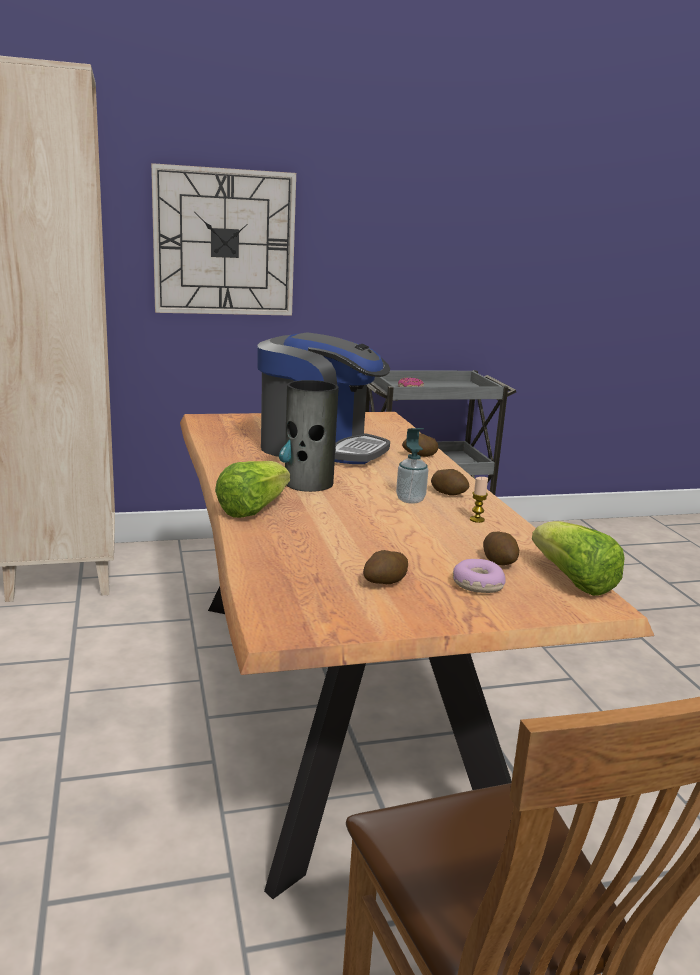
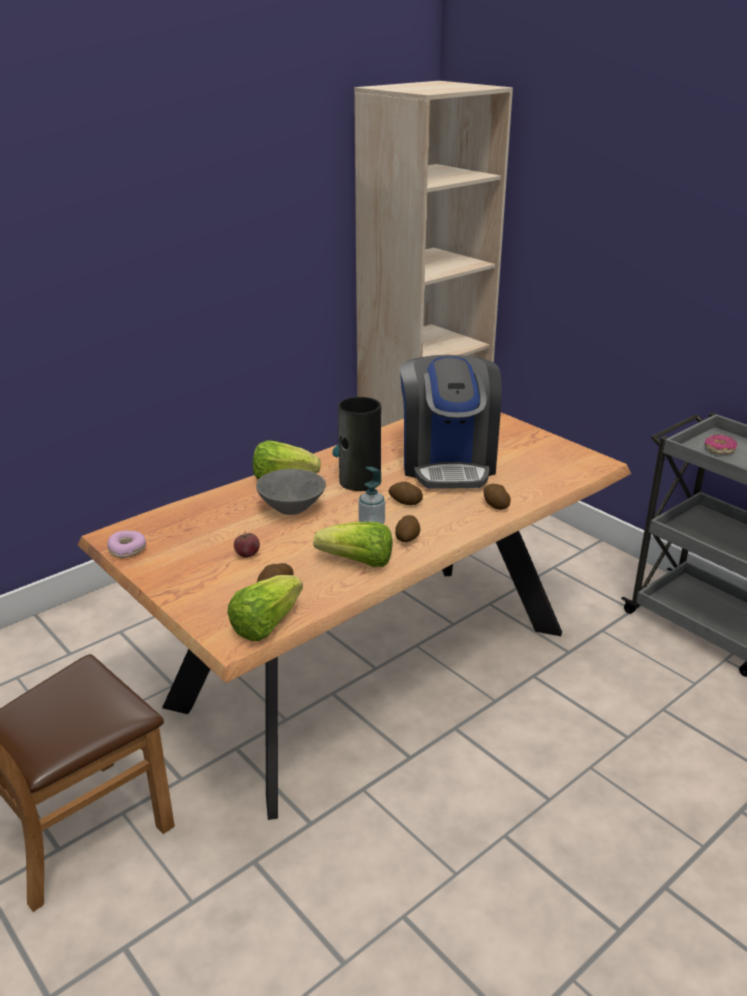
camera: 65 degrees right, 10 degrees up
wall clock [151,163,296,316] -> none
potato [363,550,408,584] -> potato moved to [389,482,423,505]
donut [453,559,506,593] -> donut moved to [107,531,146,558]
candle [470,477,488,523] -> lettuce [313,522,393,567]
none -> apple [234,532,260,558]
none -> grey bowl [256,469,326,515]

